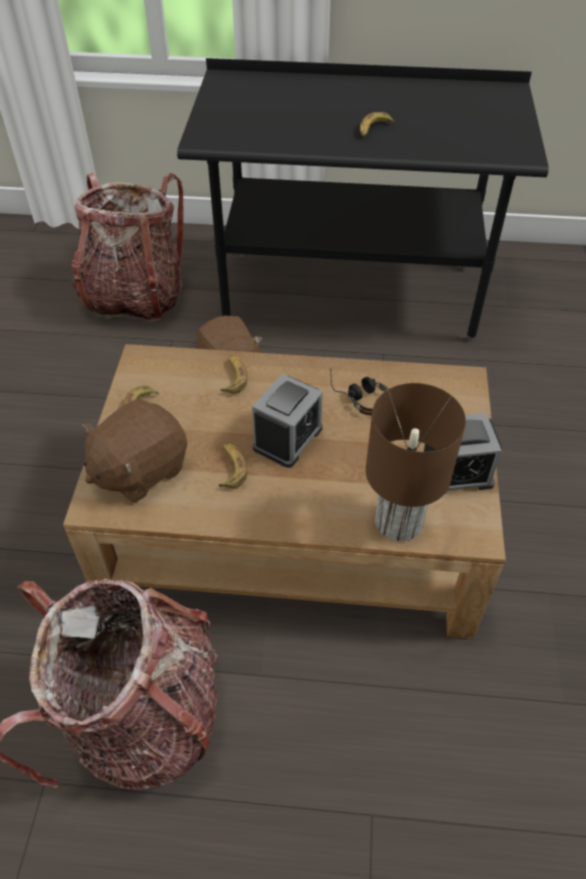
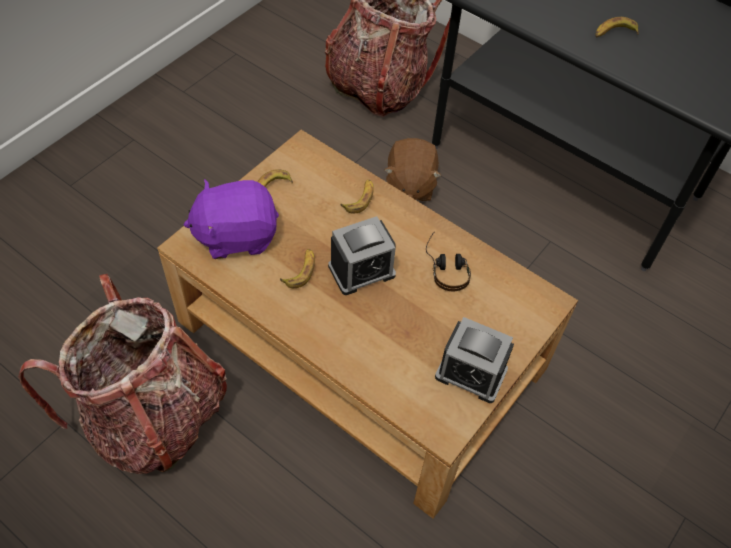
camera: 30 degrees right, 5 degrees up
brown plush toy [82,400,187,503] -> purple plush toy [184,179,279,259]
brown table lamp [366,383,466,541] -> none

